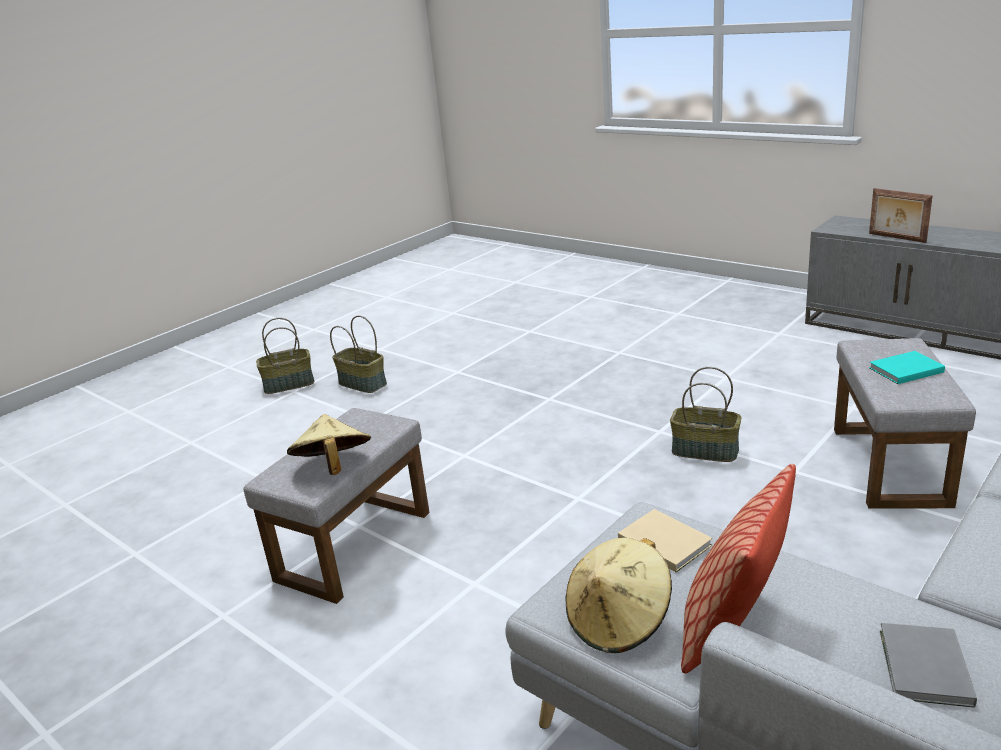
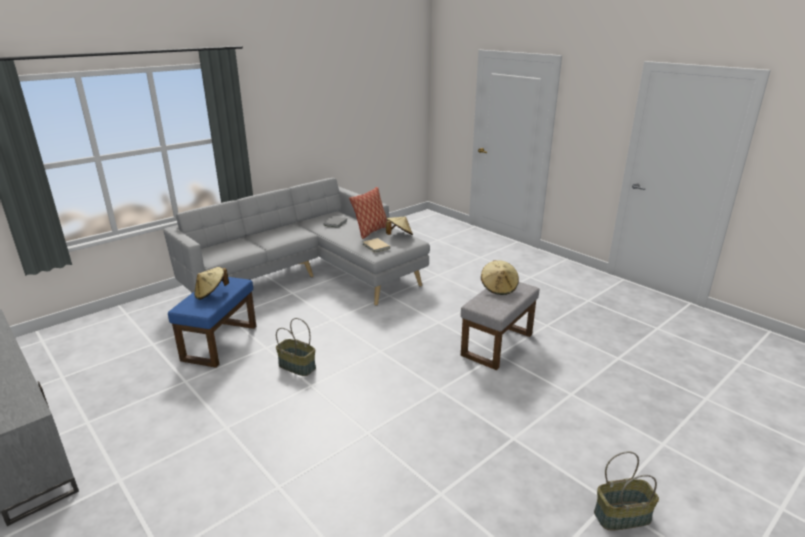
camera: 175 degrees left, 0 degrees up
basket [330,315,387,393] -> none
grey ottoman [834,338,976,509] -> blue ottoman [168,277,256,368]
picture frame [869,188,933,243] -> none
turquoise book [869,351,945,384] -> beige hat [194,267,229,300]

